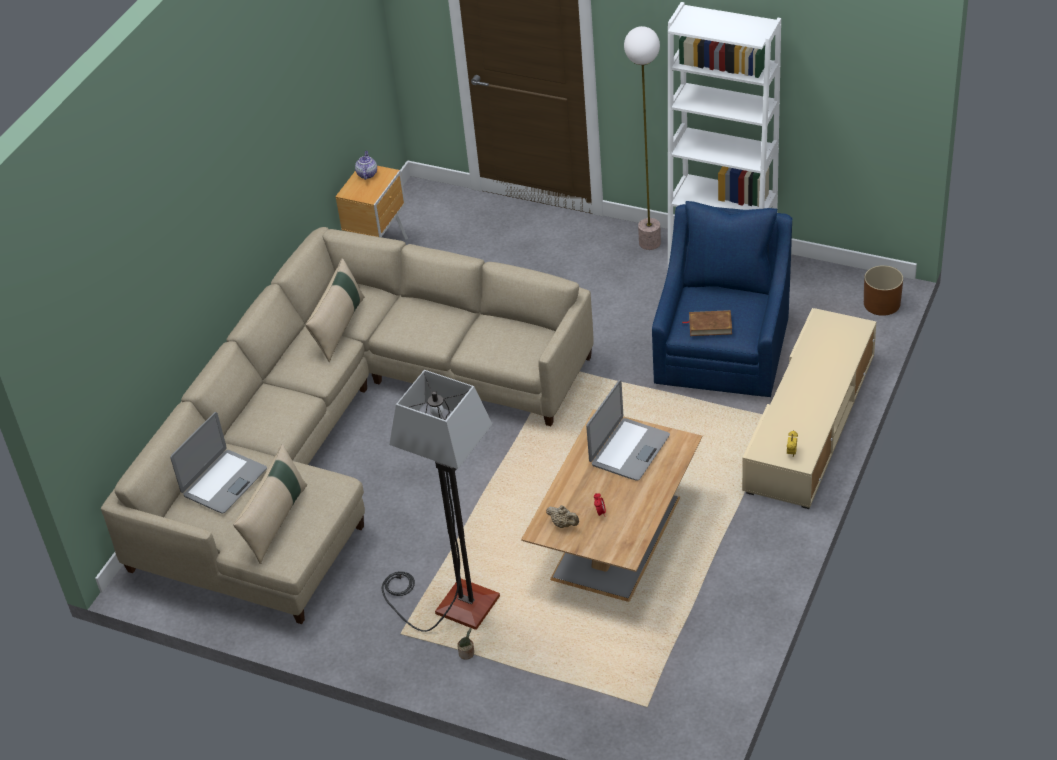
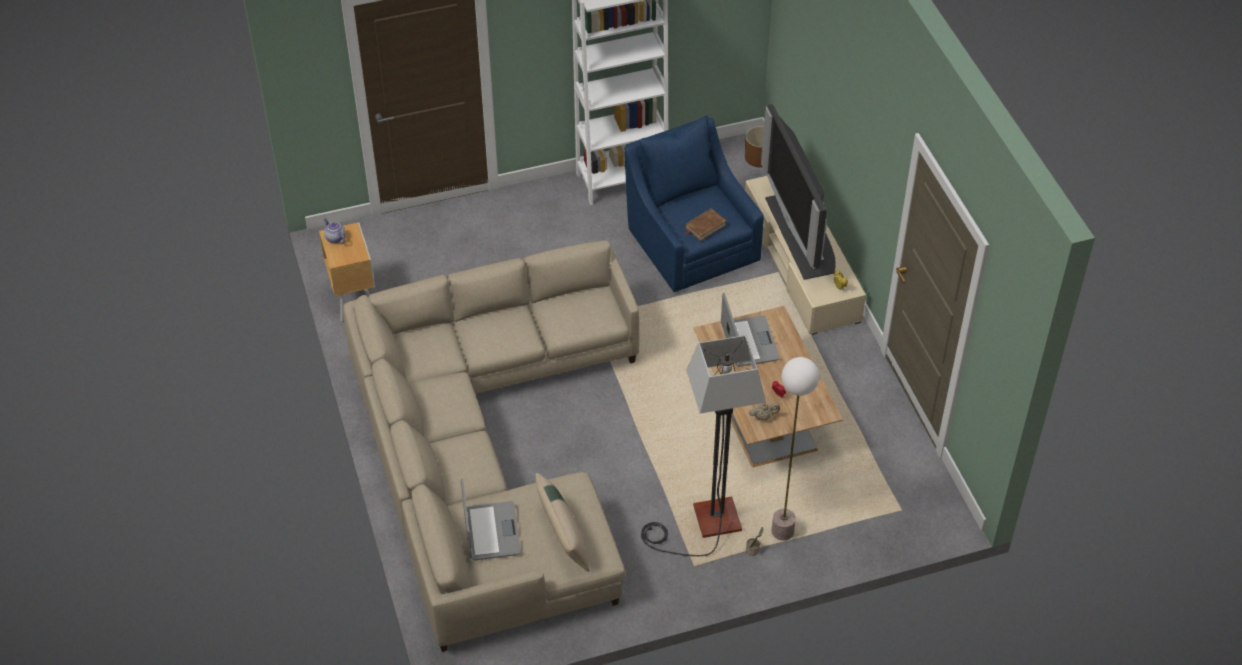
camera: 45 degrees left, 5 degrees up
beige pillow [305,258,364,362] -> none
floor lamp [624,26,661,250] -> floor lamp moved to [772,357,819,541]
none -> television [761,104,836,280]

